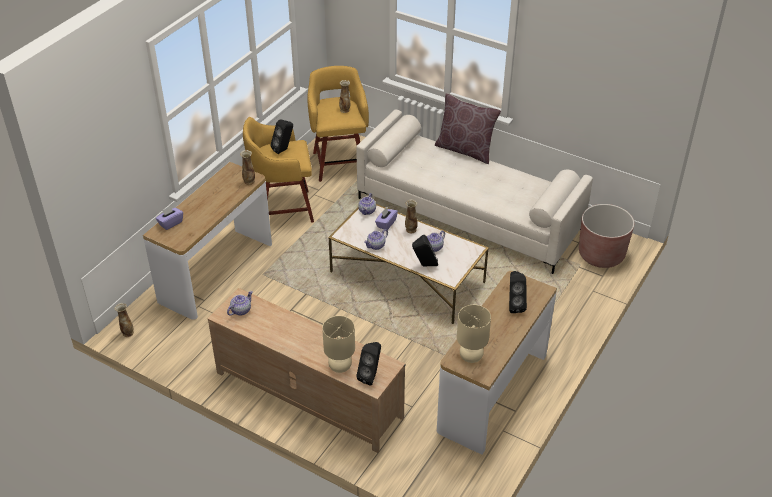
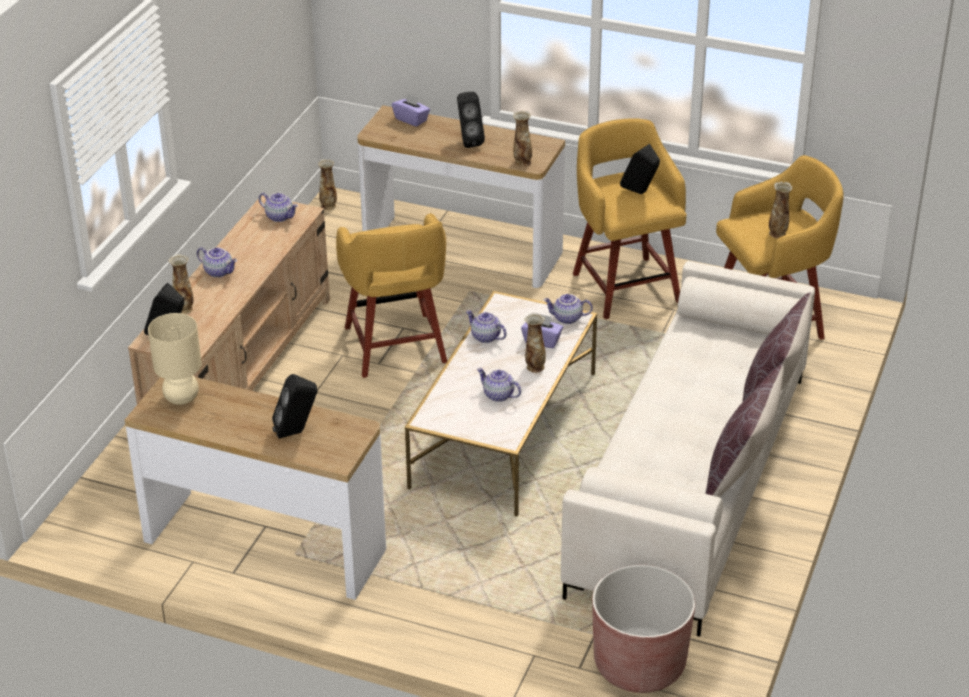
camera: 80 degrees right, 5 degrees down
beige table lamp [322,316,355,373] -> vase [169,254,194,314]
black speaker [412,235,438,267] -> black speaker moved to [457,92,485,148]
none -> teapot [197,247,237,278]
none -> yellow stool [336,213,447,378]
none -> brown pillow [706,364,784,497]

